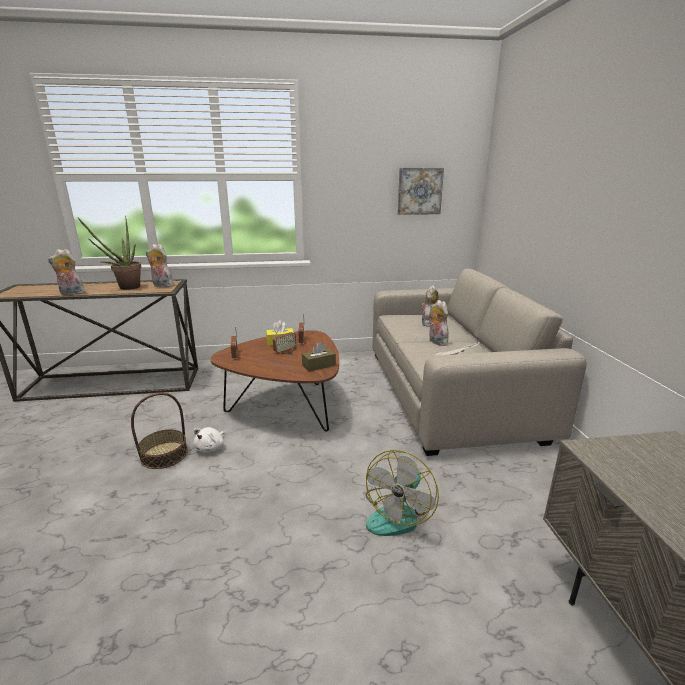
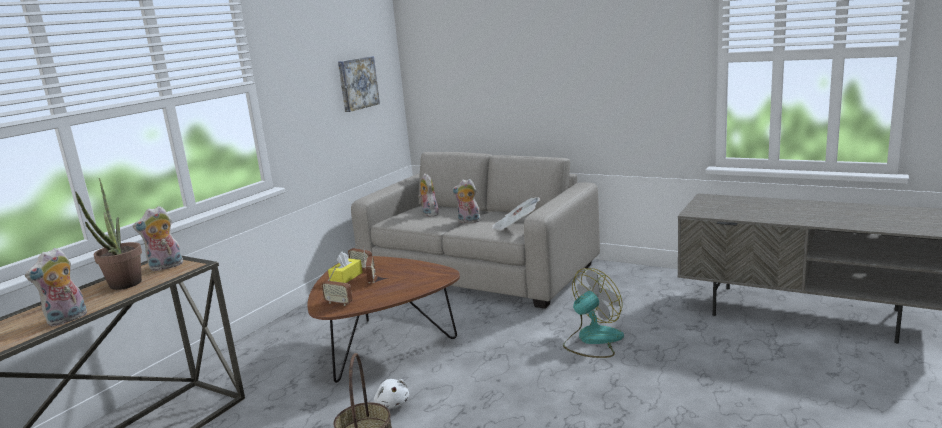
camera: 50 degrees left, 5 degrees down
brown tissue box [302,342,336,371] -> none
fan [366,450,439,536] -> fan turned 105 degrees counterclockwise [563,268,624,358]

